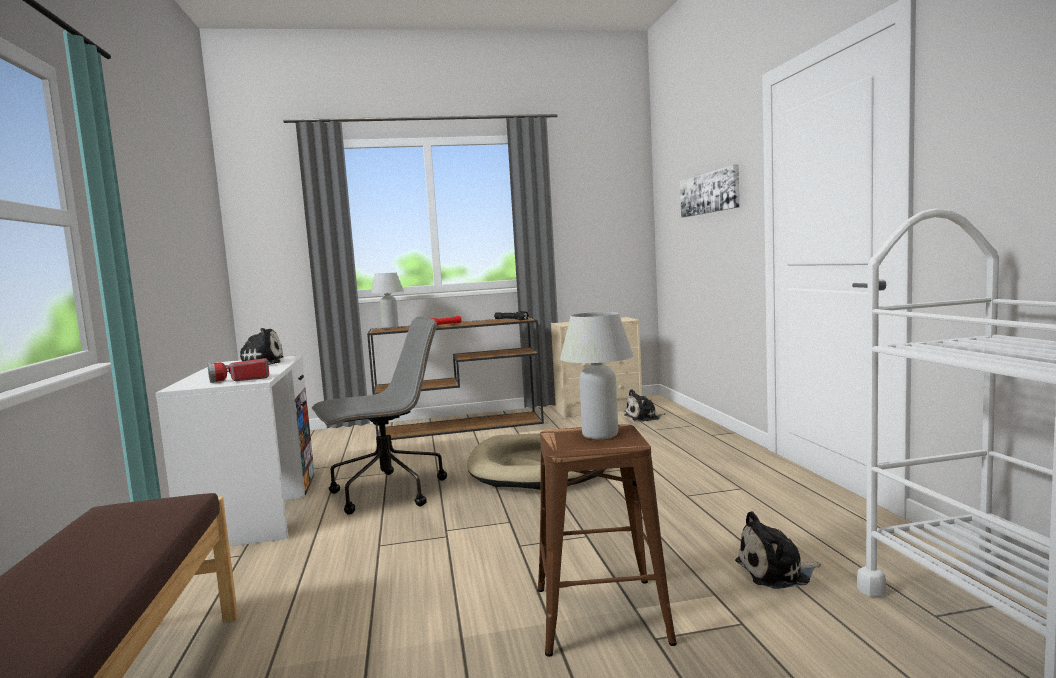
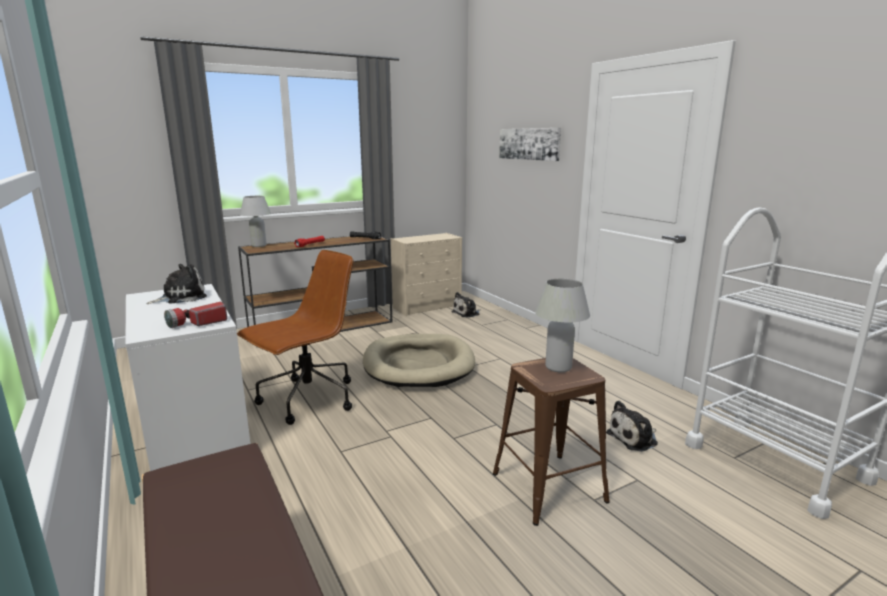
camera: 20 degrees left, 10 degrees up
grey office chair [312,317,447,515] -> brown office chair [237,250,353,425]

